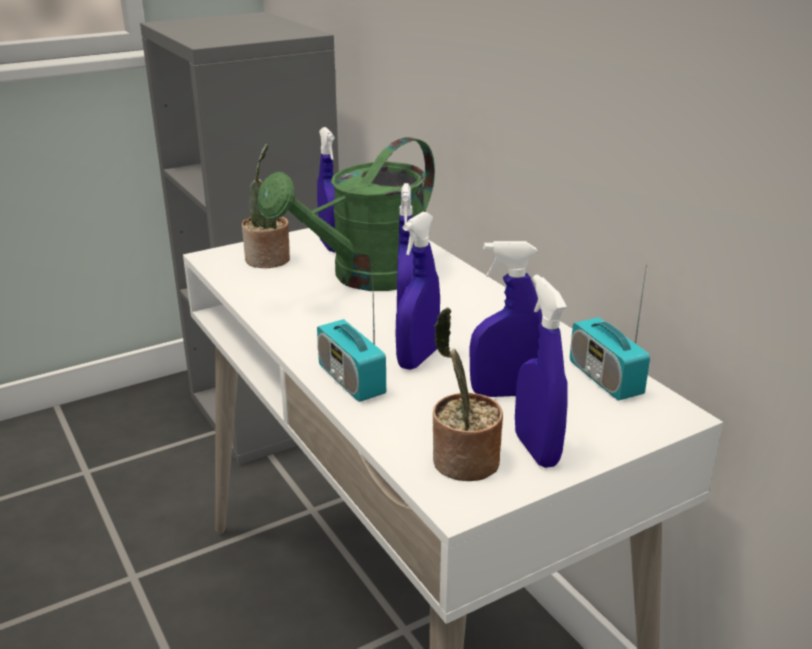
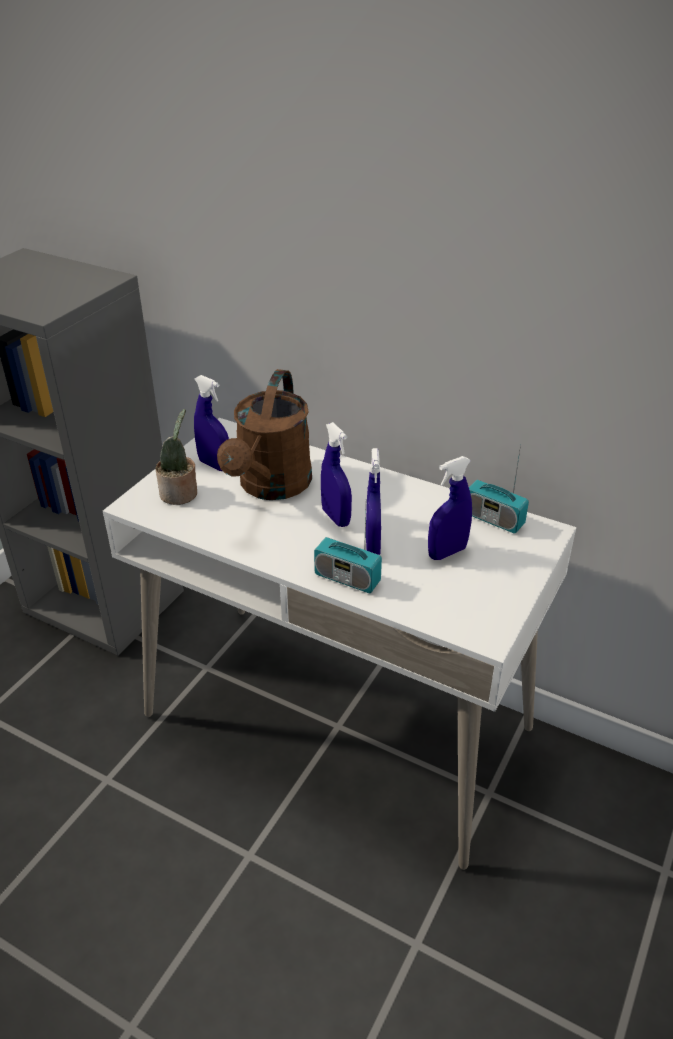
camera: 30 degrees left, 10 degrees up
green watering can [258,137,435,291] -> brown watering can [217,369,312,500]
potted plant [433,307,503,481] -> none
blue spray bottle [515,274,568,468] -> none

